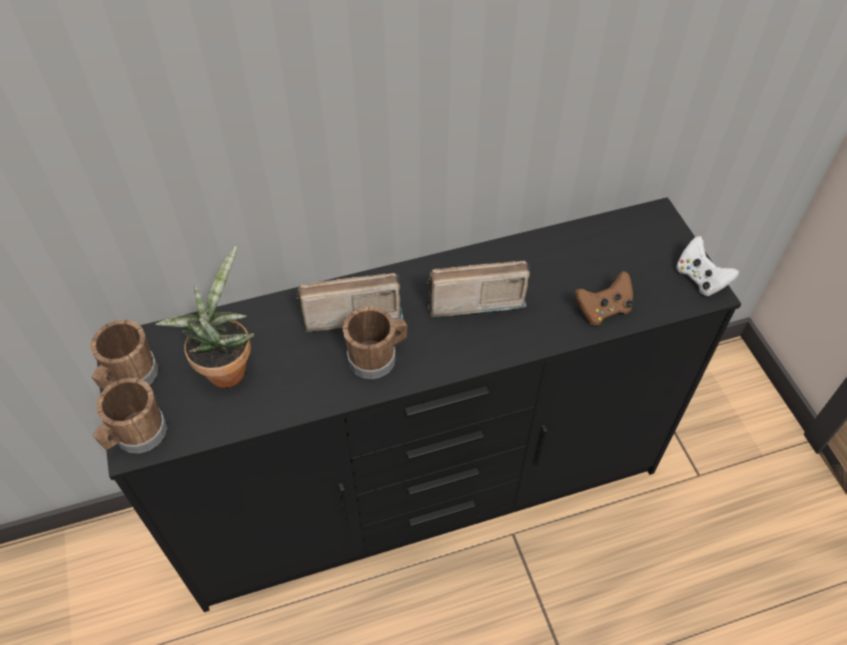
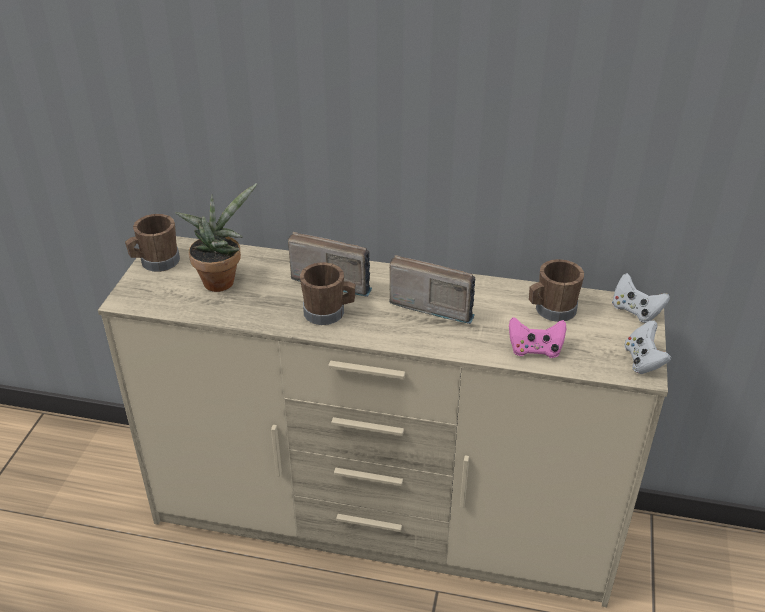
camera: 30 degrees right, 15 degrees down
brown mug [93,378,167,454] -> brown mug moved to [529,259,584,322]
black dresser [97,197,741,612] -> beige dresser [98,236,668,607]
brown game controller [575,271,634,325] -> pink game controller [509,317,566,358]
none -> white game controller [612,273,670,323]

